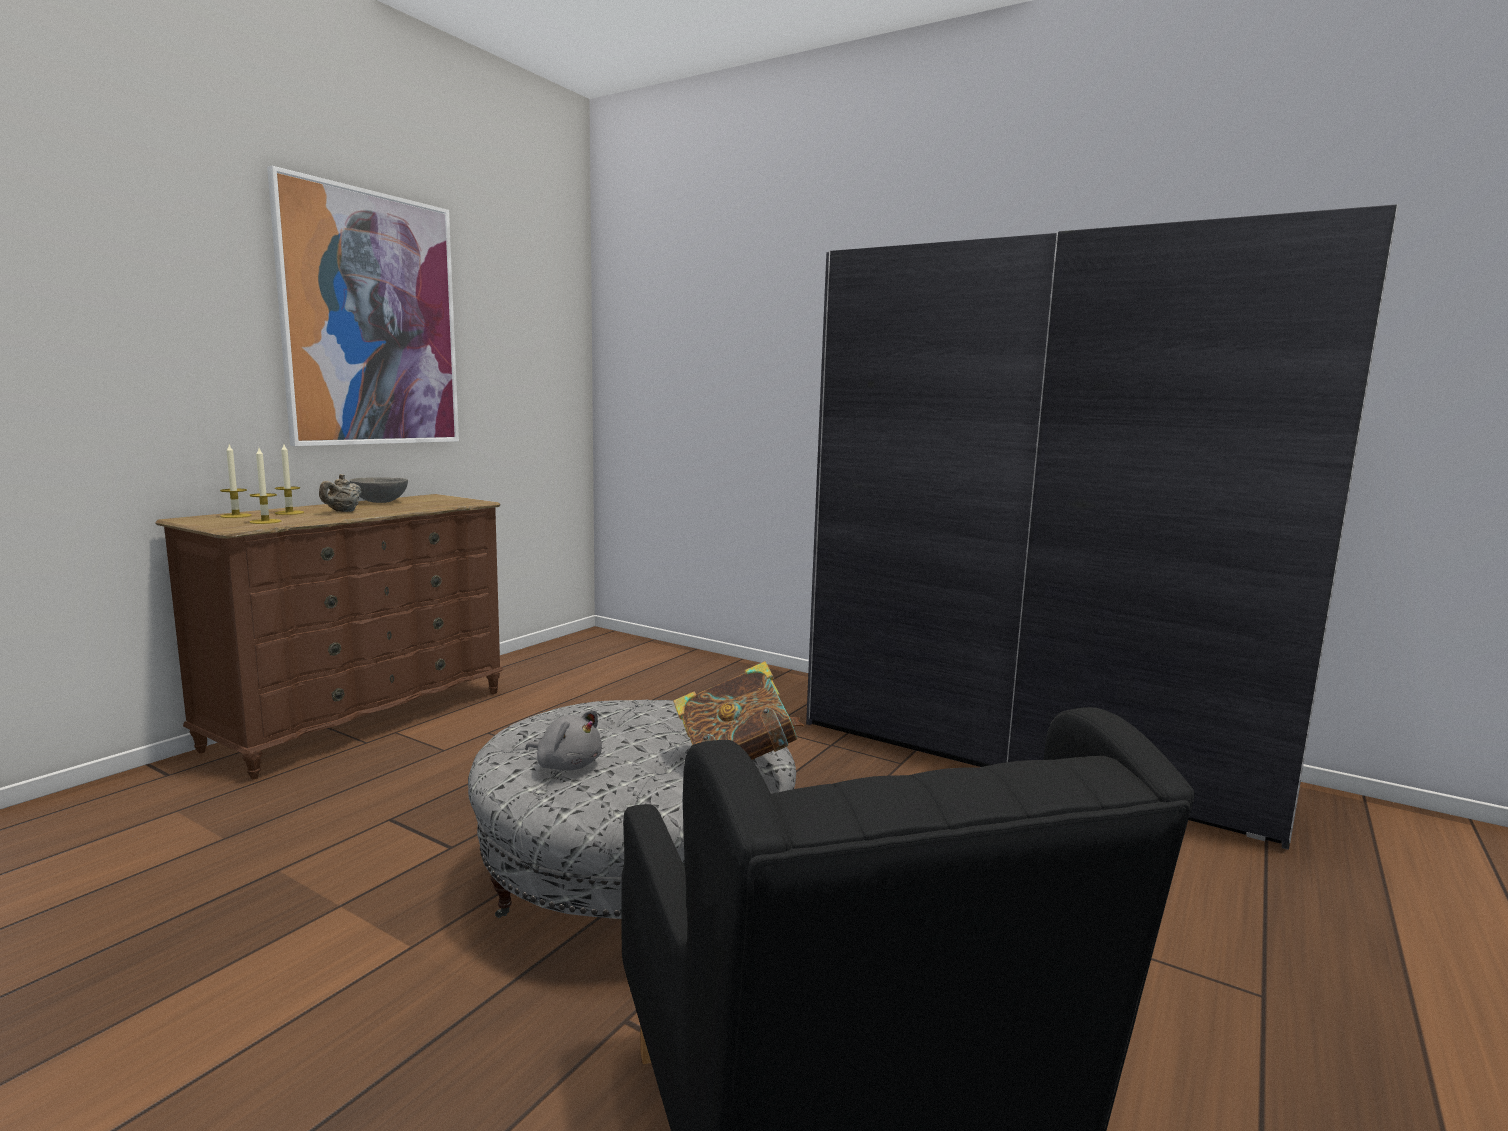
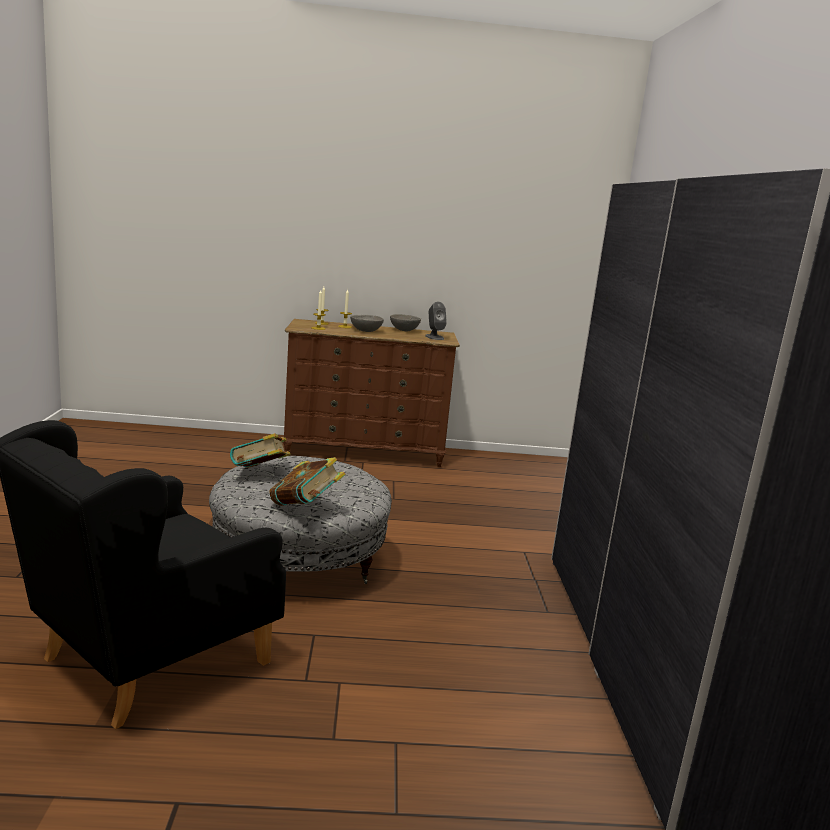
camera: 55 degrees right, 5 degrees up
picture [267,166,459,446] -> none
beige teapot [319,474,362,512] -> grey bowl [350,315,384,332]
grey plush toy [525,710,602,771] -> book [230,433,291,468]
none -> grey speaker [425,302,447,340]

